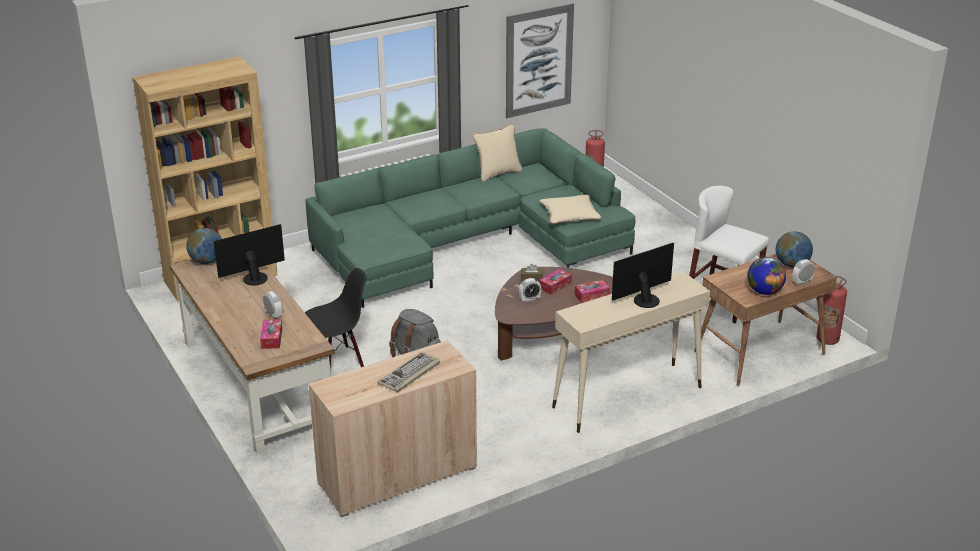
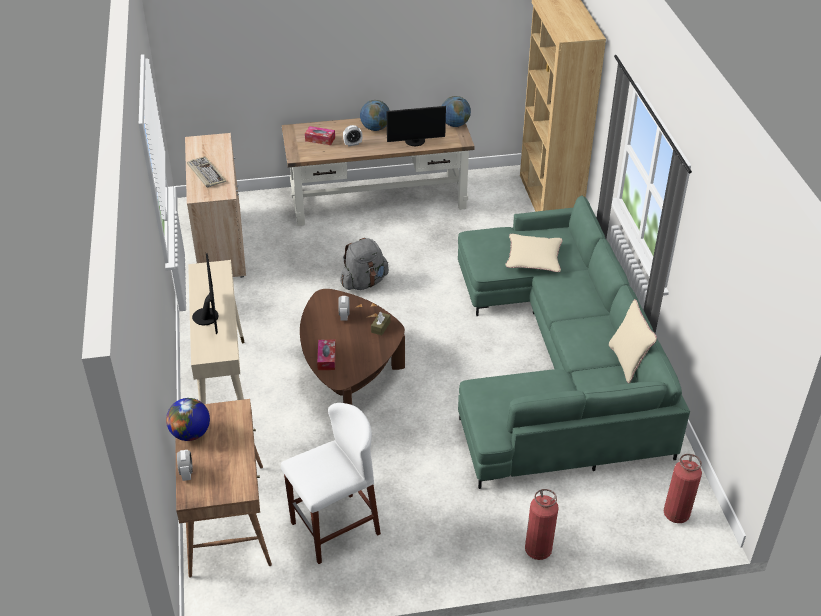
camera: 110 degrees right, 10 degrees up
monitor [214,224,285,285] -> monitor turned 90 degrees clockwise [386,106,446,146]
black chair [305,268,366,367] -> none
picture [506,3,574,118] -> none
beige pillow [539,195,602,224] -> beige pillow moved to [506,234,562,272]
tissue box [539,269,572,295] -> none
globe [776,231,813,268] -> globe moved to [360,100,390,131]
fire extinguisher [816,276,847,345] -> fire extinguisher moved to [525,489,559,560]

